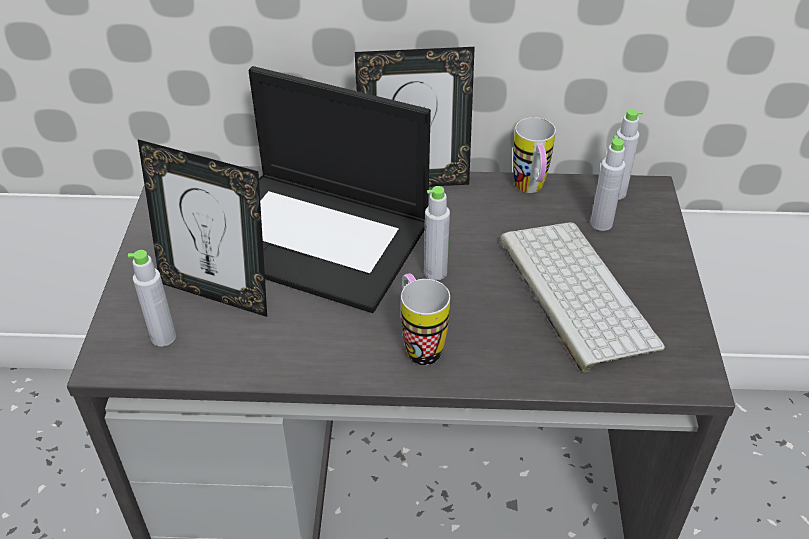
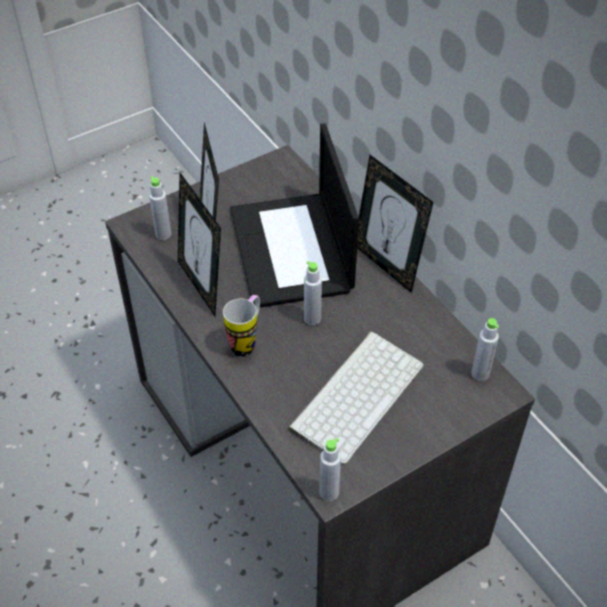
camera: 55 degrees right, 5 degrees up
mug [513,117,556,193] -> none
grey bottle [590,136,626,231] -> grey bottle moved to [319,438,341,501]
none -> picture frame [178,173,221,316]

